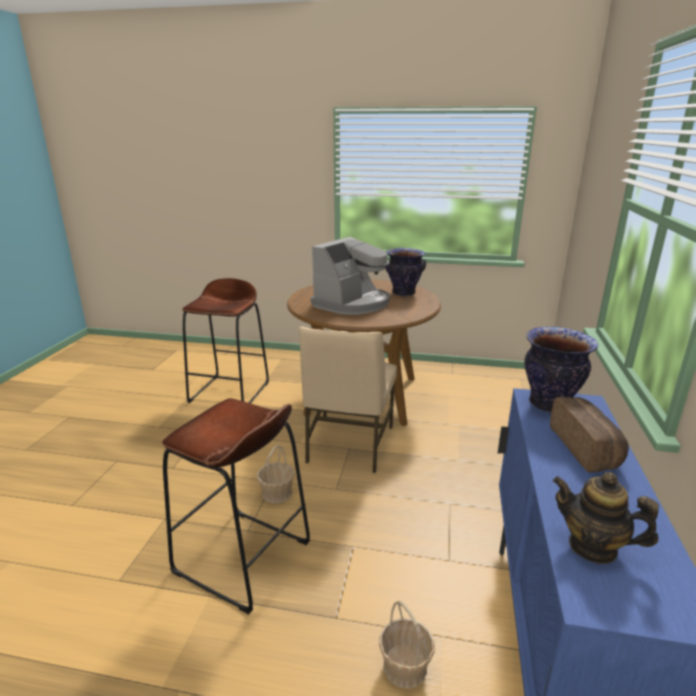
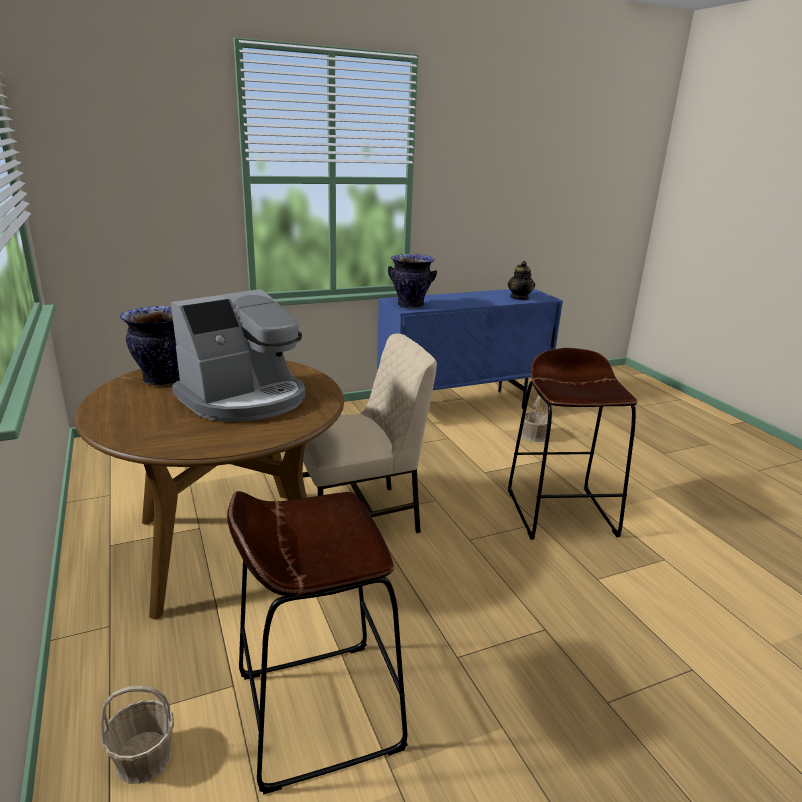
camera: 125 degrees left, 0 degrees up
basket [257,445,295,503] -> basket moved to [100,686,174,784]
coffee machine [311,237,390,315] -> coffee machine turned 135 degrees clockwise [171,289,305,422]
bread [550,397,629,472] -> none

